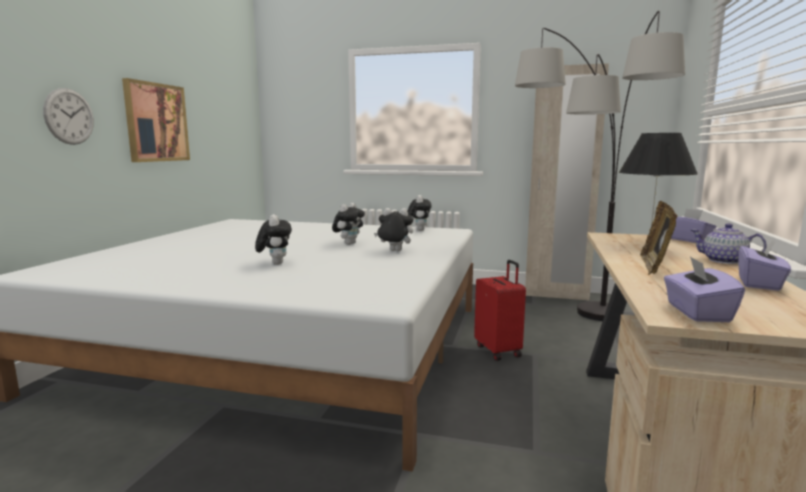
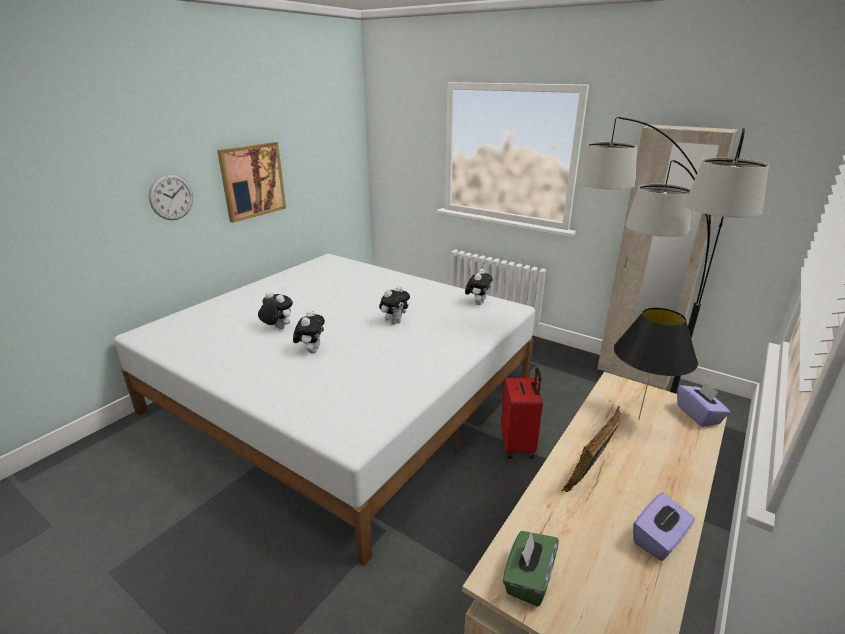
camera: 20 degrees right, 15 degrees up
plush toy [374,208,413,251] -> plush toy moved to [258,292,293,329]
purple tissue box [664,256,745,322] -> green tissue box [503,531,559,606]
teapot [691,223,767,264] -> none

